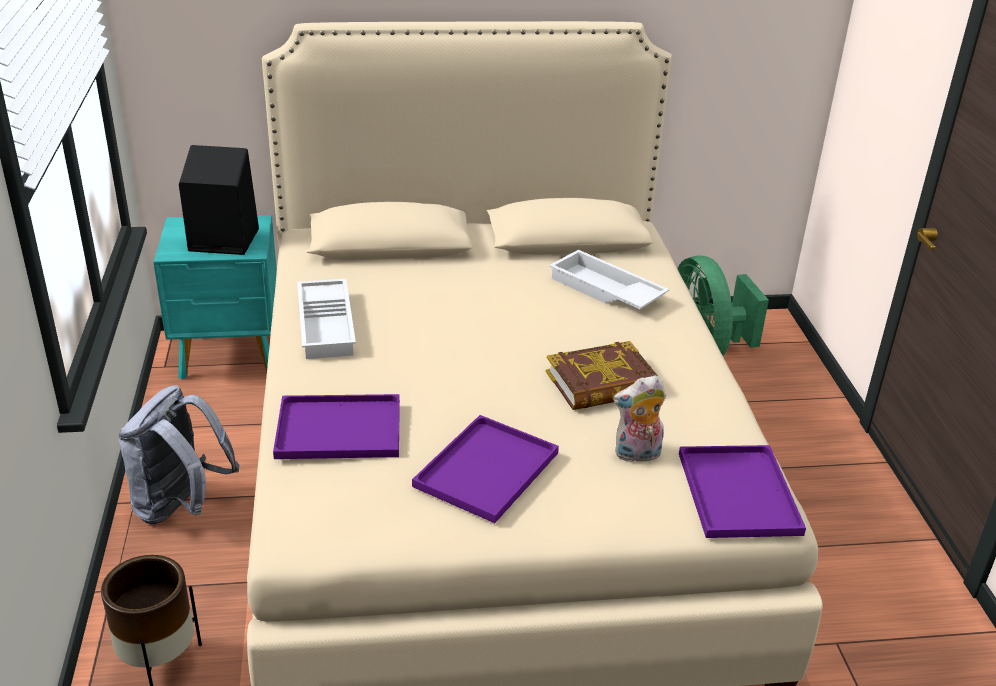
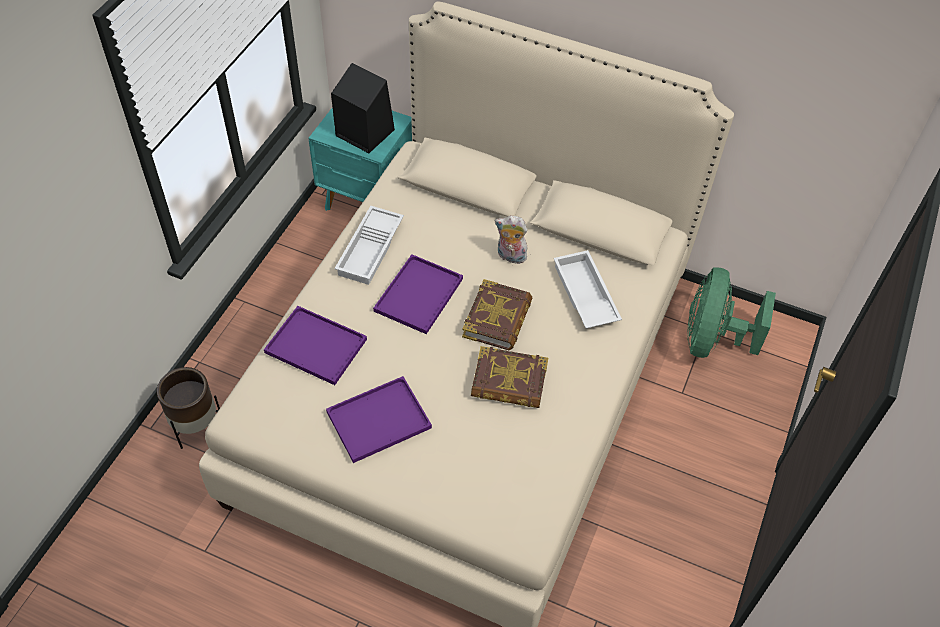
camera: 30 degrees right, 20 degrees up
grey backpack [119,385,239,524] -> none
plush toy [613,375,666,462] -> plush toy moved to [495,216,528,264]
purple tray [679,445,806,538] -> purple tray moved to [373,254,463,334]
none -> book [462,279,532,351]

